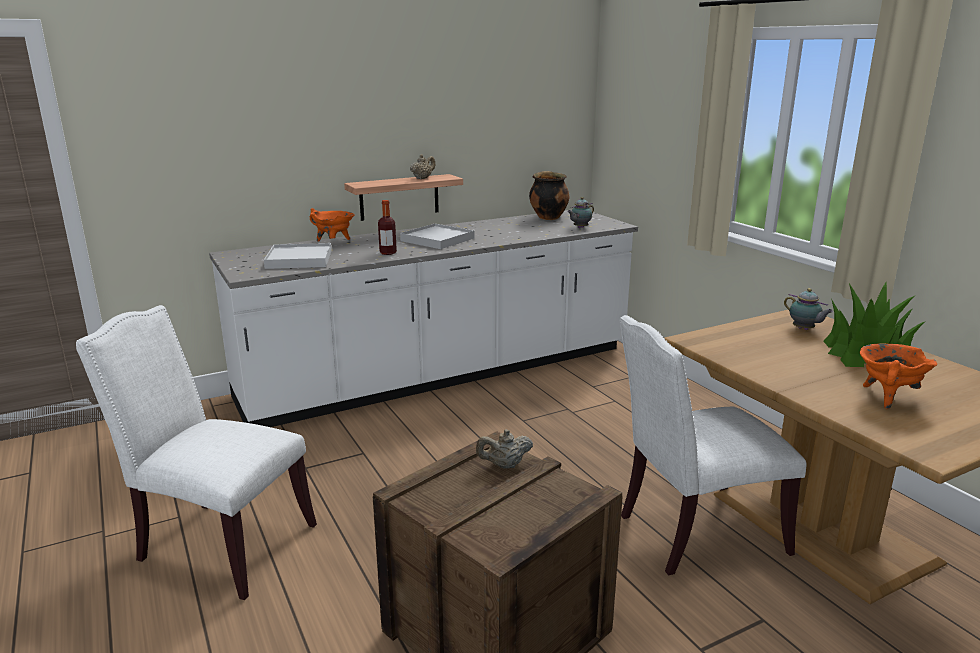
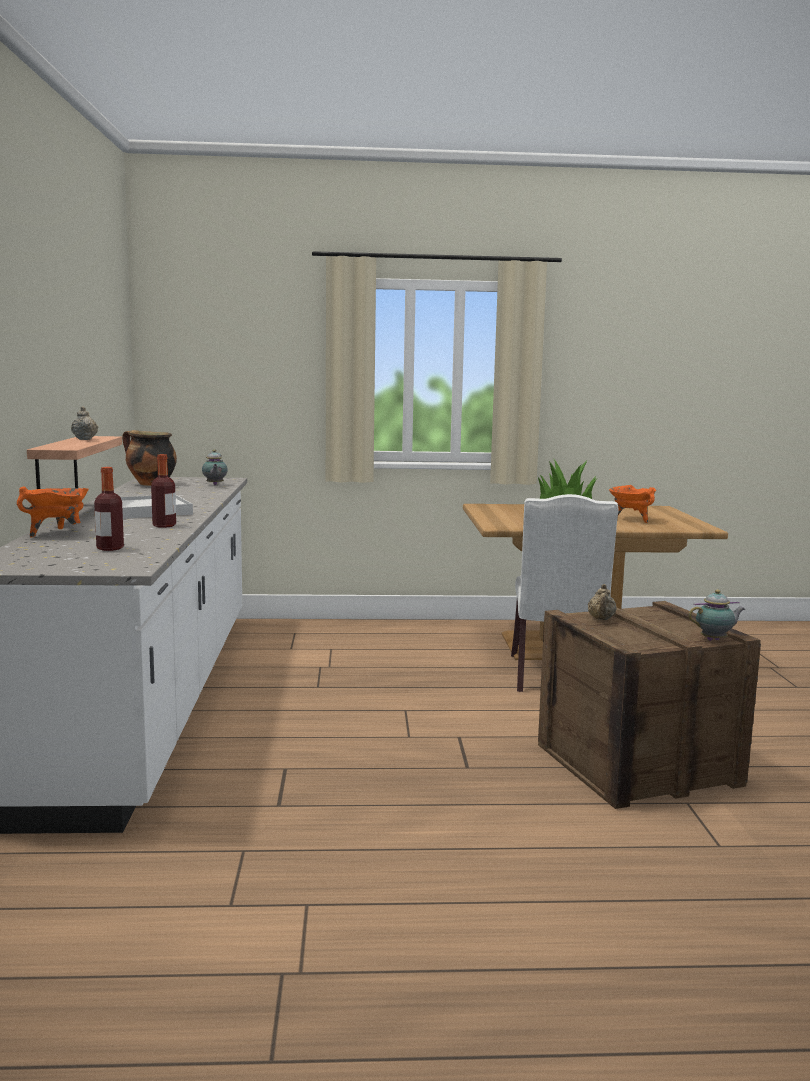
camera: 65 degrees left, 10 degrees down
white chair [76,305,317,600] -> none
white tray [264,243,332,269] -> bottle [94,467,124,551]
teapot [784,288,833,330] -> teapot moved to [688,589,745,641]

